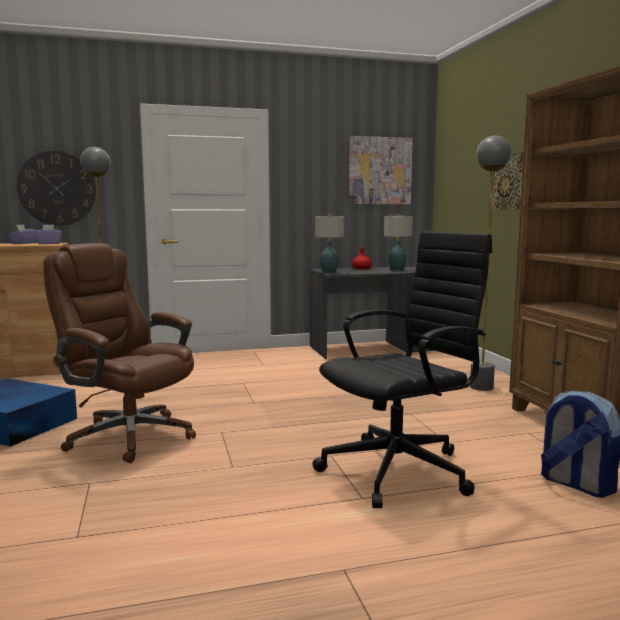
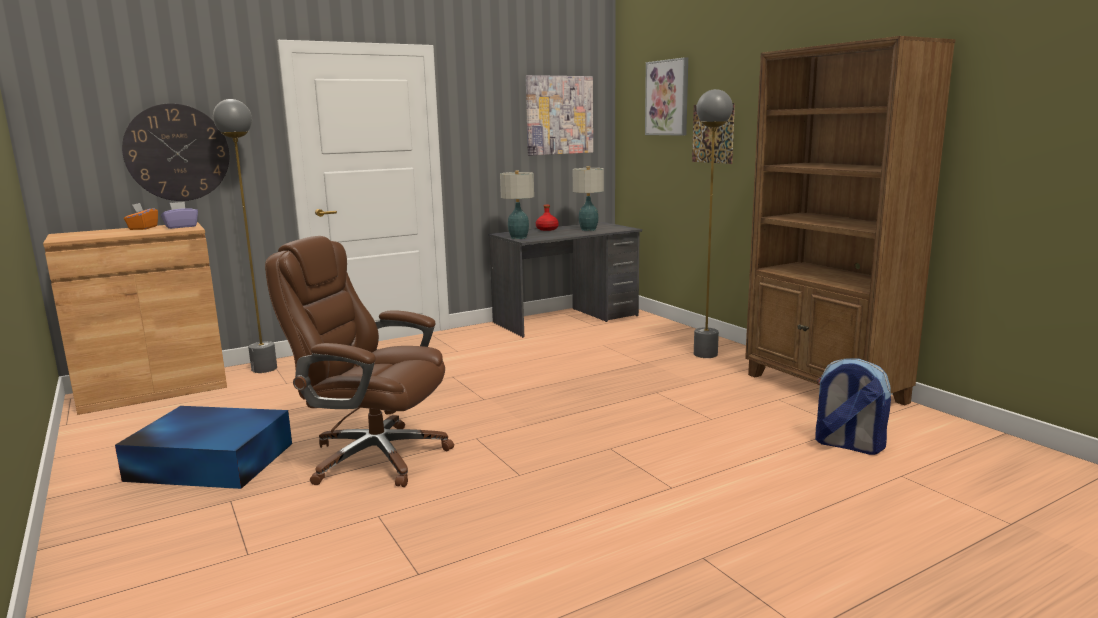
camera: 15 degrees left, 5 degrees up
purple tissue box [8,224,37,244] -> orange tissue box [124,203,158,230]
black office chair [312,231,492,508] -> none
none -> picture [645,57,688,135]

